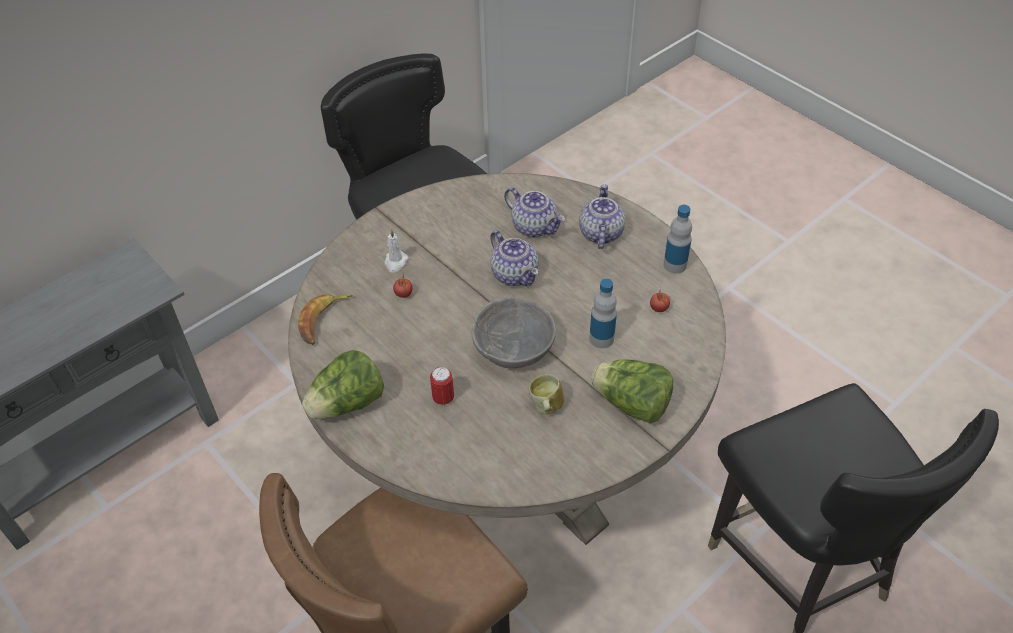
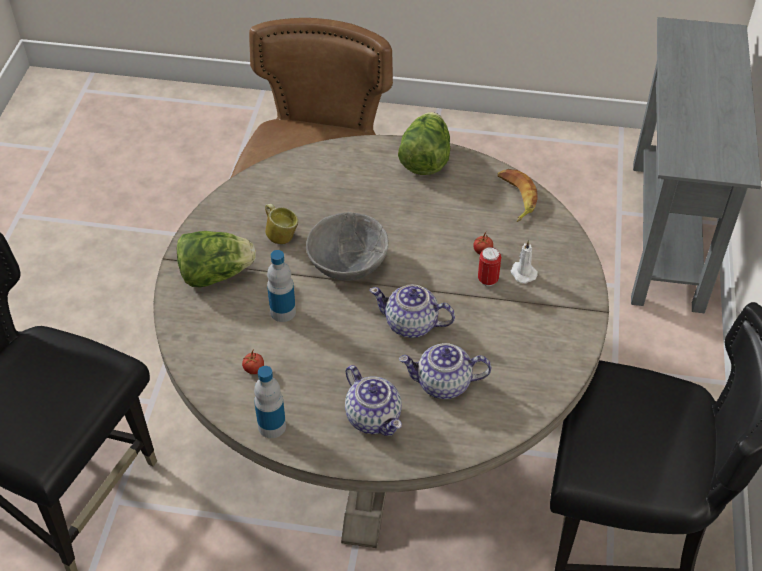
camera: 140 degrees right, 0 degrees up
can [430,367,454,406] -> can moved to [478,247,501,286]

